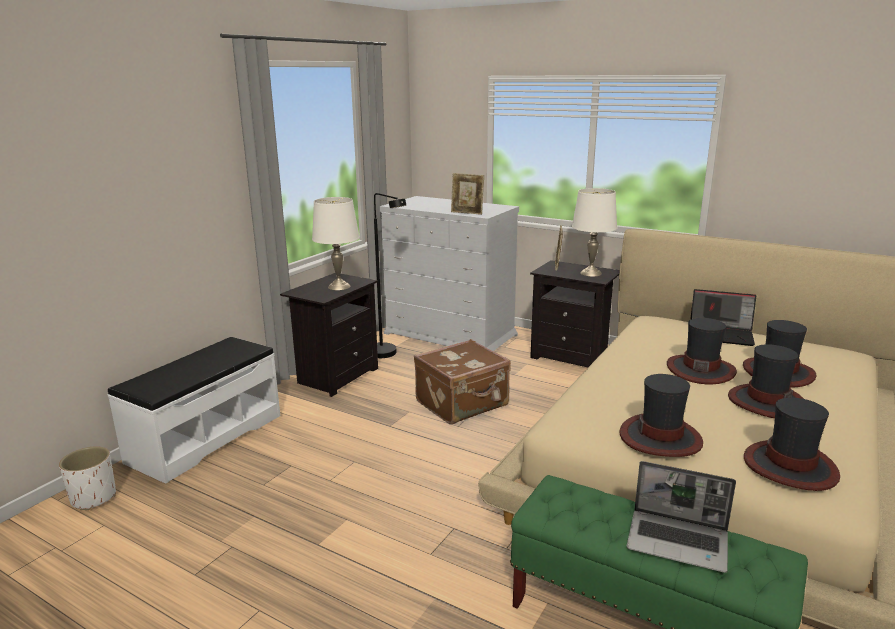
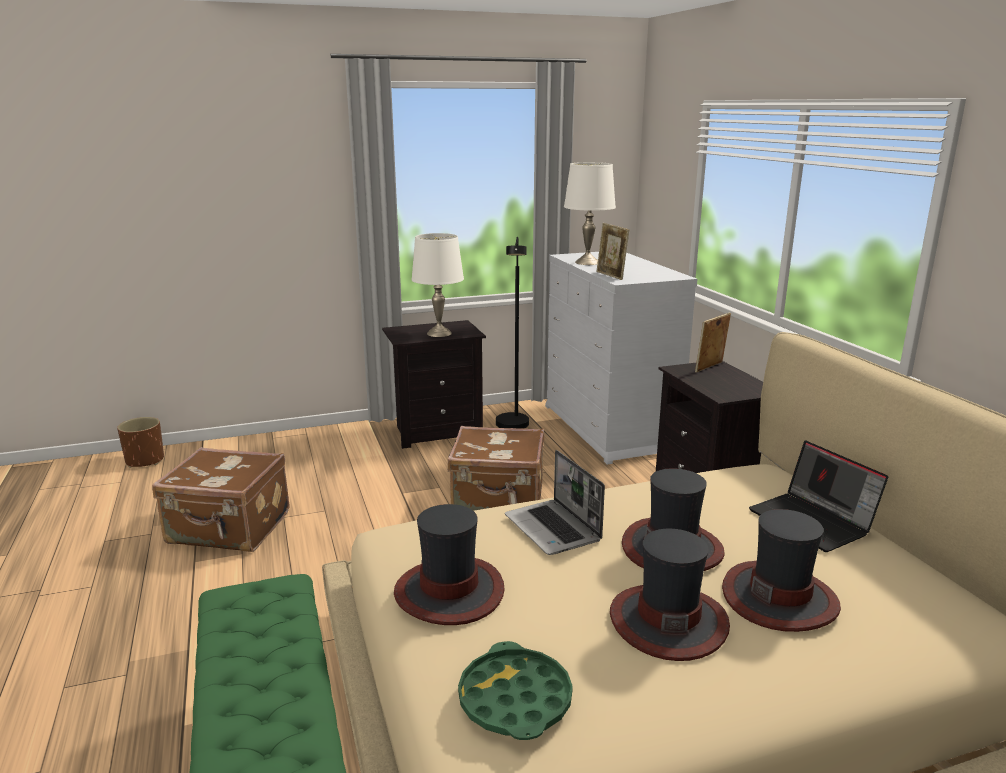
camera: 40 degrees right, 0 degrees up
white planter [59,447,116,510] -> brown planter [117,417,164,468]
white bench [108,337,280,484] -> none
white table lamp [572,188,617,277] -> white table lamp moved to [564,162,616,265]
laptop [626,461,736,573] -> laptop moved to [505,450,605,555]
hat [744,398,840,491] -> green tray [458,641,573,740]
none -> brown suitcase [152,447,289,552]

